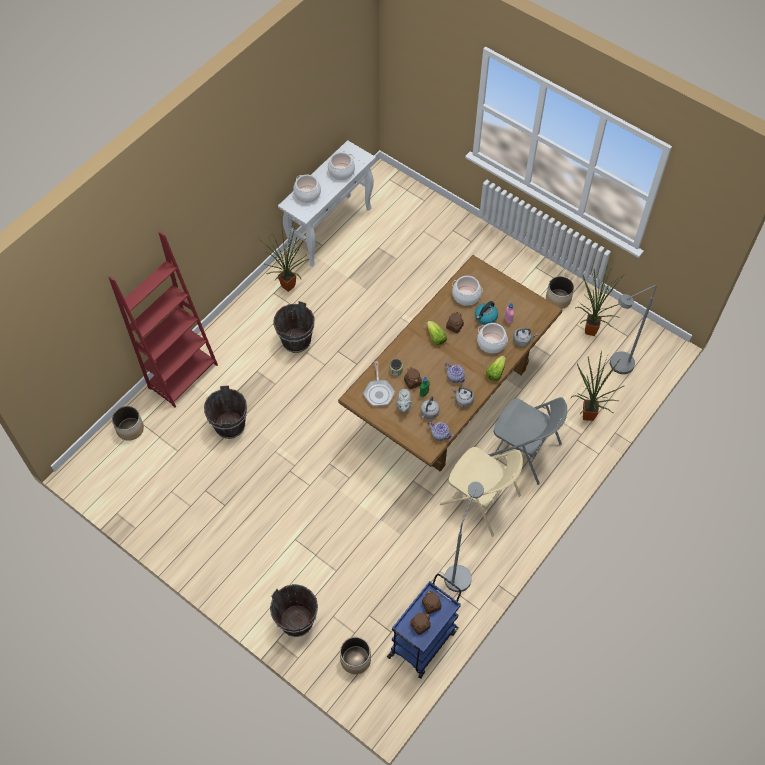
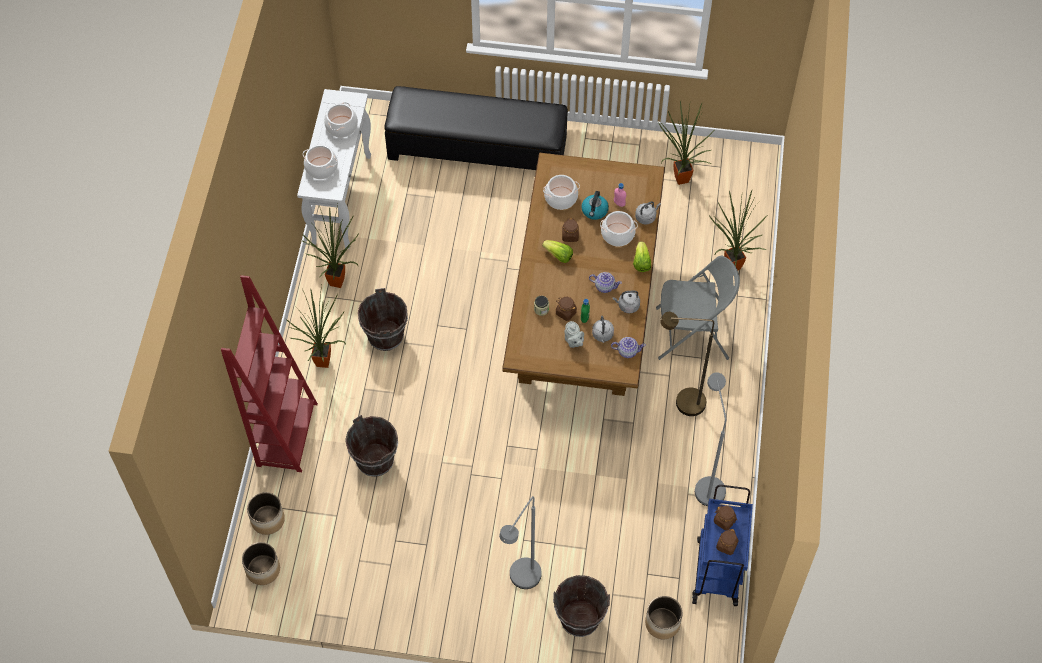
camera: 30 degrees left, 0 degrees up
frying pan [363,361,395,406] -> none
beige chair [440,447,523,537] -> brown floor lamp [660,312,714,416]
planter [546,276,574,309] -> planter moved to [242,542,280,585]
grey floor lamp [610,285,657,374] -> grey floor lamp moved to [499,496,542,589]
none -> potted plant [286,285,346,368]
none -> black bench [384,86,568,170]

